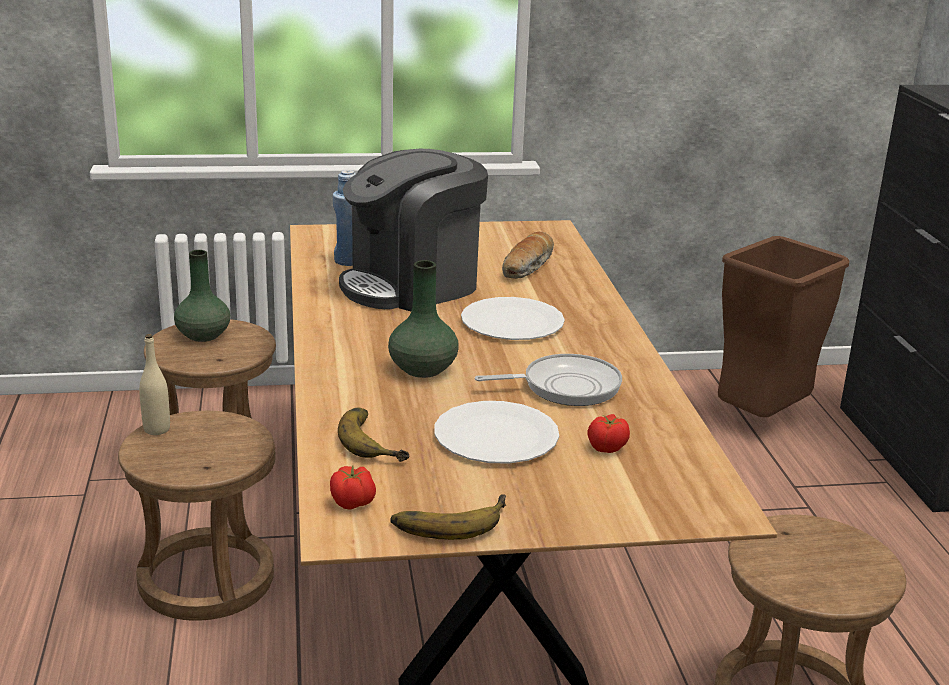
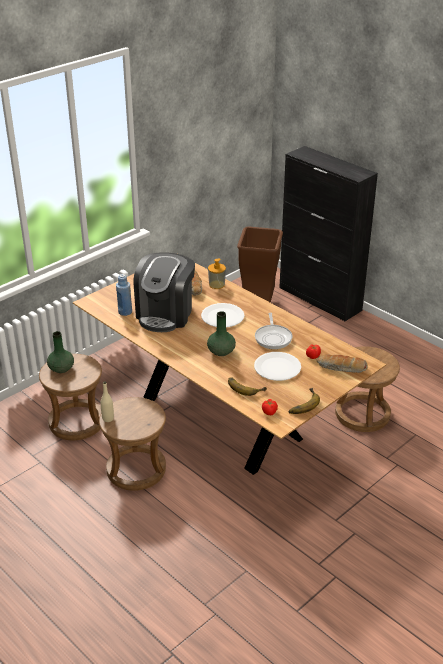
camera: 35 degrees left, 10 degrees up
frying pan [475,354,622,406] -> frying pan turned 135 degrees clockwise [255,313,292,349]
none -> soap dispenser [208,259,226,289]
none -> bread [317,354,367,373]

